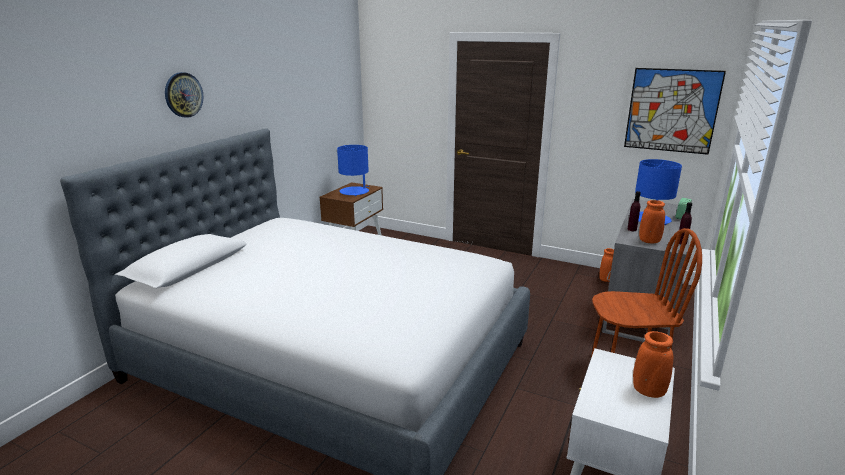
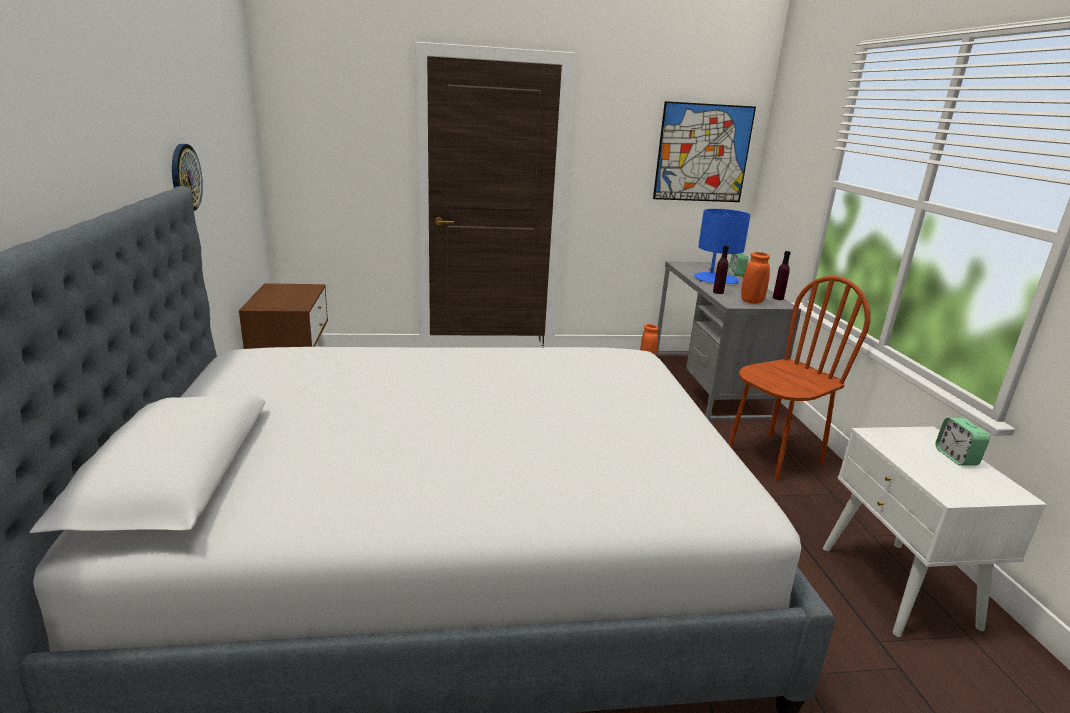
camera: 35 degrees left, 0 degrees up
wall clock [165,72,204,118] -> wall clock moved to [172,144,203,211]
blue table lamp [337,145,369,196] -> none
orange vase [633,331,673,398] -> alarm clock [935,418,990,466]

